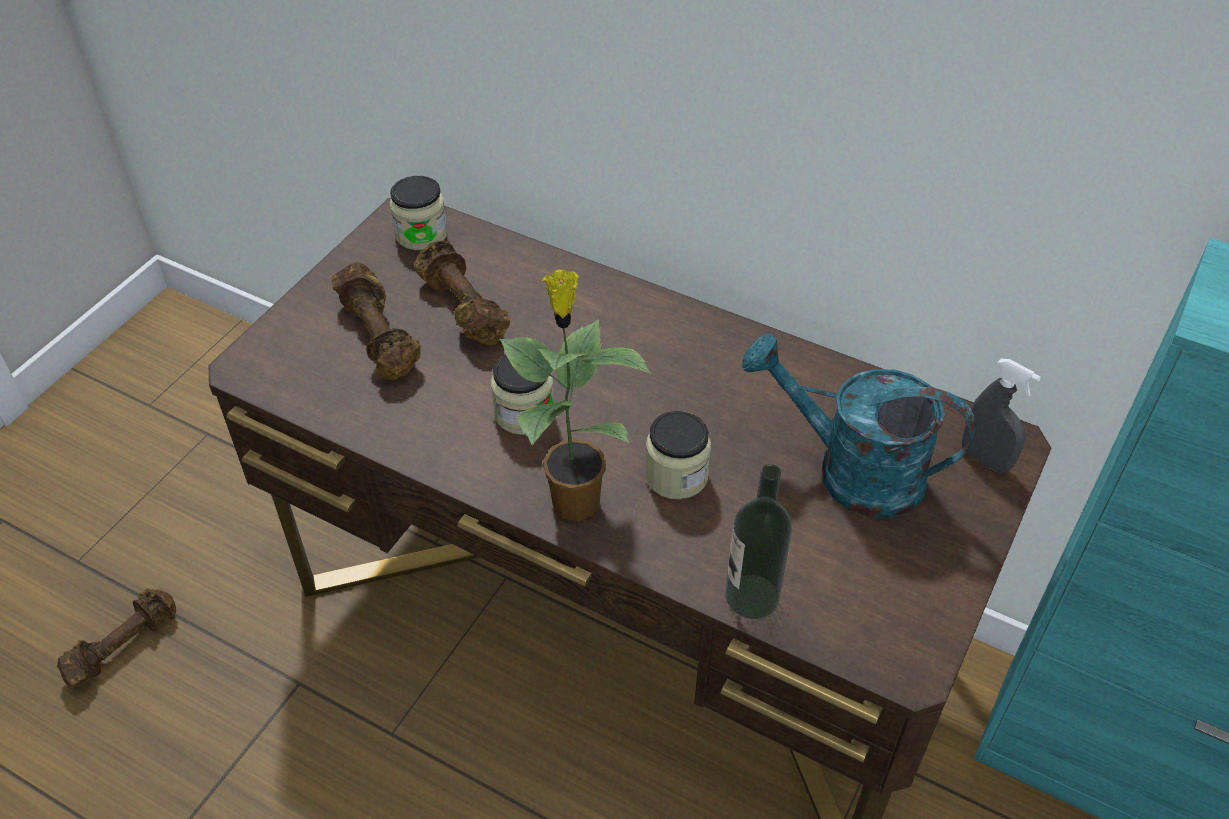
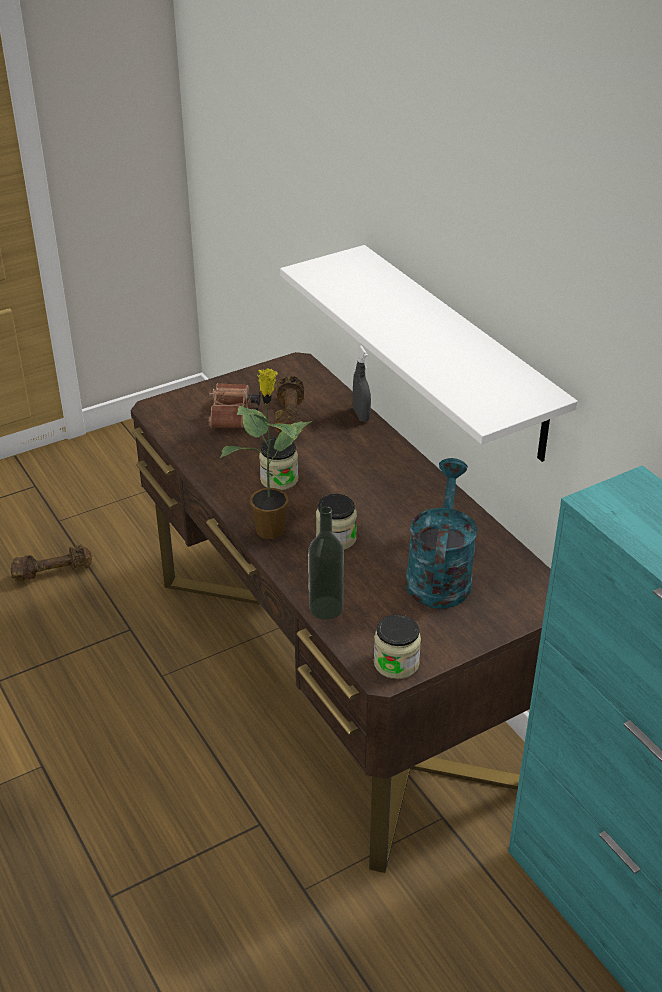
camera: 30 degrees right, 10 degrees down
brown dumbbell [332,262,421,380] -> brown binoculars [209,383,261,428]
jar [390,176,448,250] -> jar moved to [374,615,421,679]
turquoise watering can [742,333,975,518] -> turquoise watering can turned 45 degrees clockwise [405,458,477,609]
grey spray bottle [962,359,1041,473] -> grey spray bottle moved to [353,345,371,422]
none -> white shelf [280,245,578,462]

